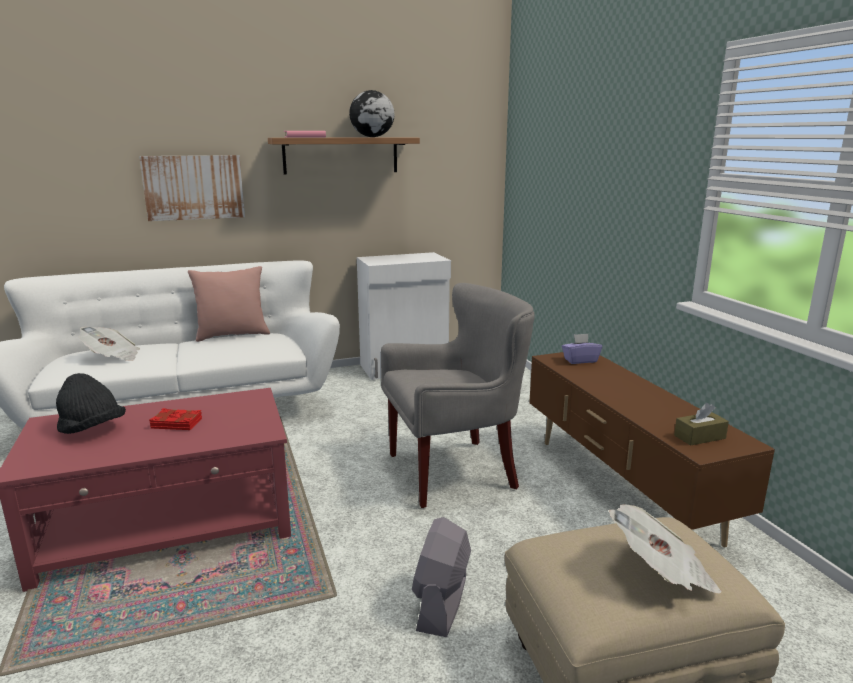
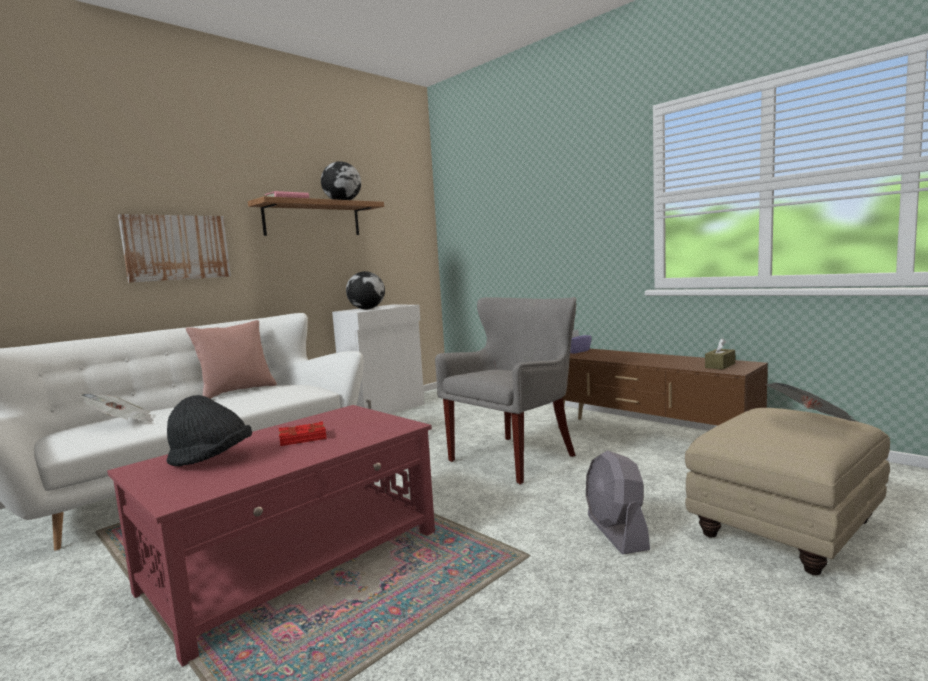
camera: 25 degrees left, 10 degrees down
none -> globe [346,271,385,310]

